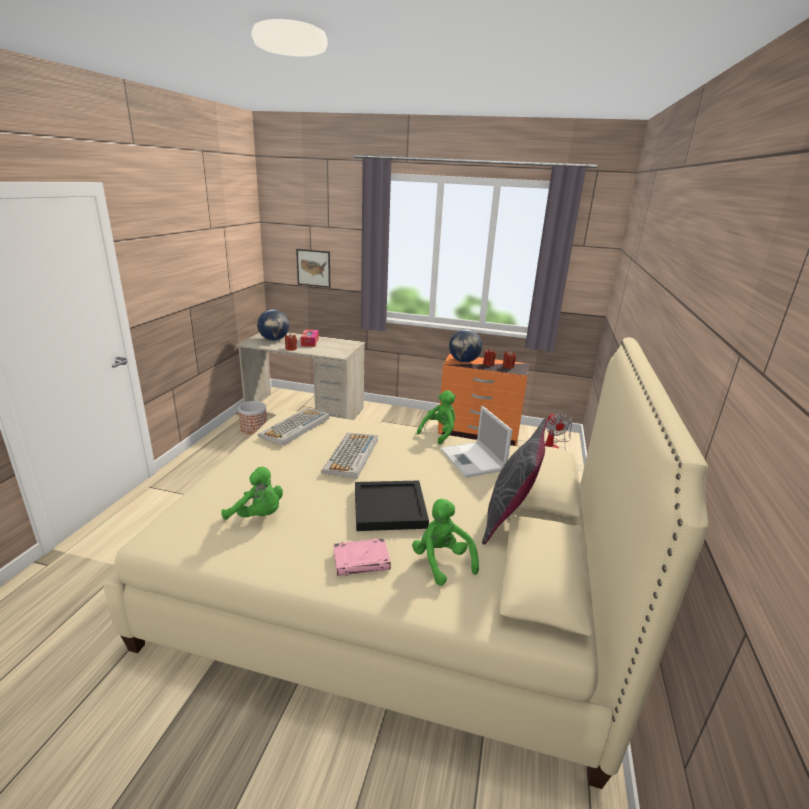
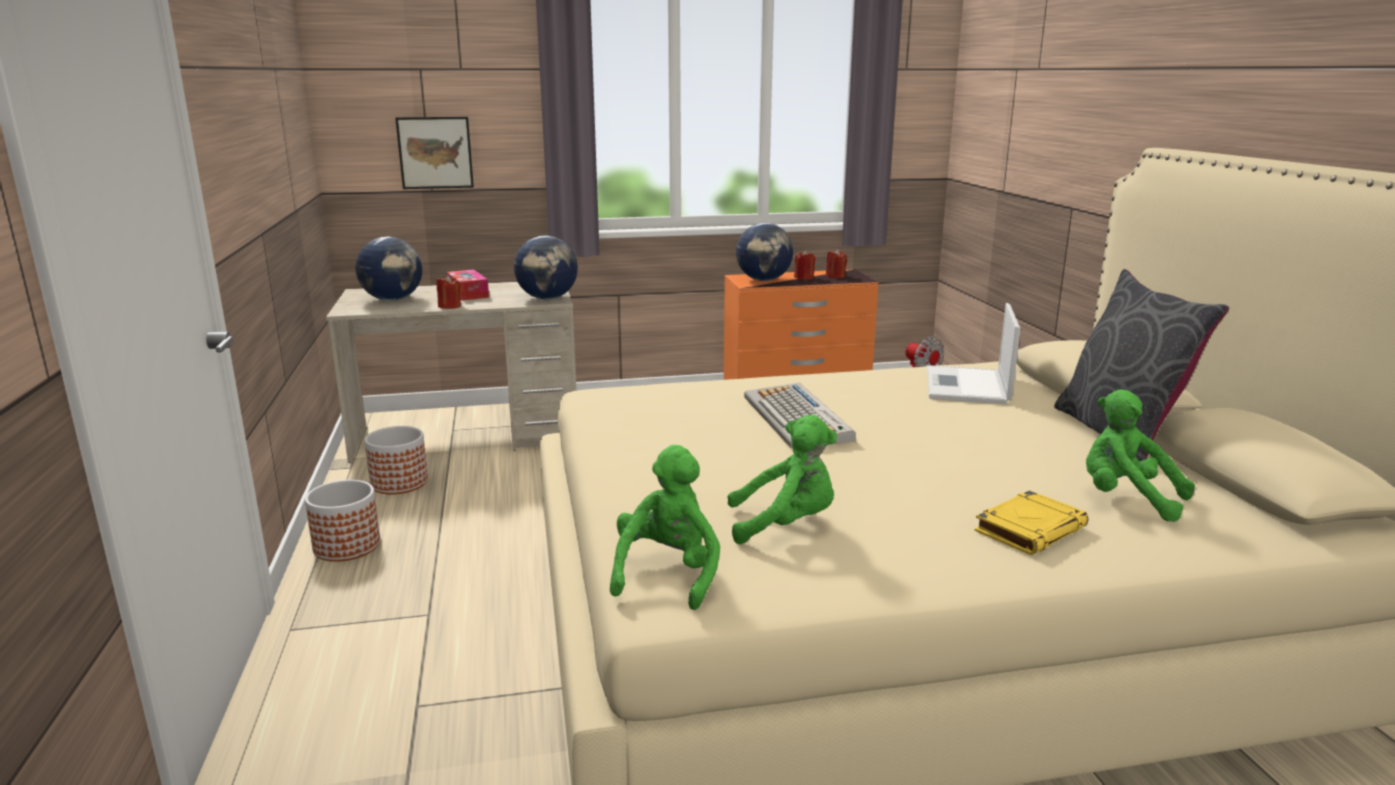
camera: 25 degrees left, 5 degrees down
keyboard [258,408,329,446] -> none
pink book [333,538,391,576] -> yellow book [974,490,1088,555]
black tray [355,481,429,531] -> none
green plush toy [417,390,456,445] -> green plush toy moved to [610,445,720,610]
laptop [441,406,512,478] -> laptop turned 60 degrees clockwise [927,303,1021,404]
none -> planter [305,480,380,562]
none -> globe [514,236,578,299]

